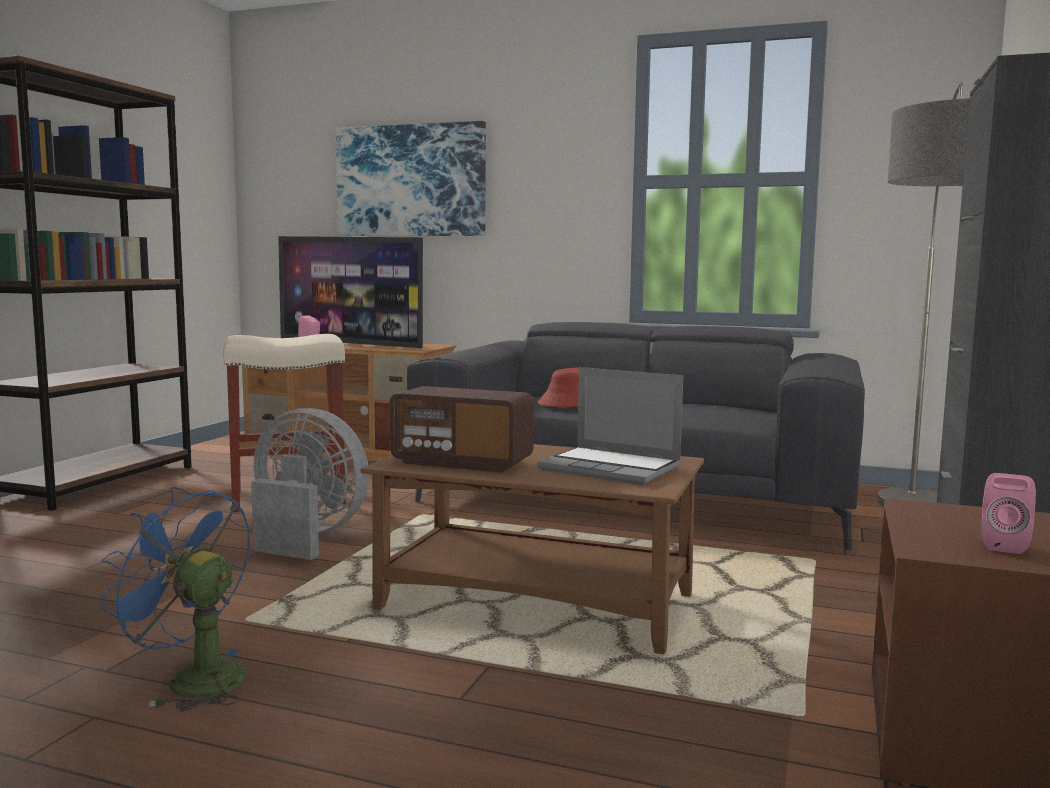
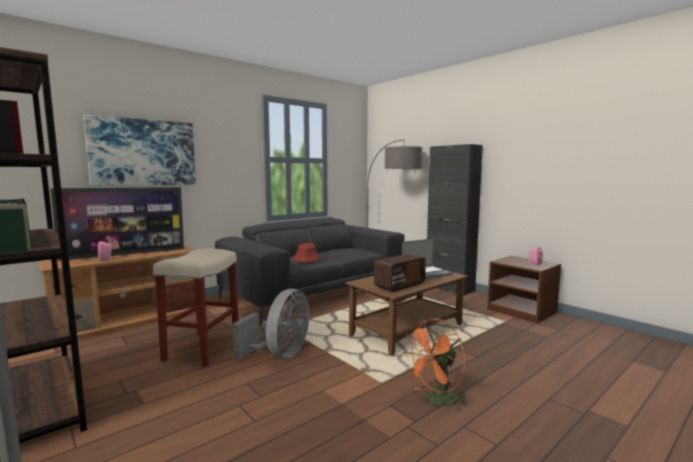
camera: 60 degrees left, 0 degrees up
blue fan [100,487,250,712] -> orange fan [404,318,468,412]
grey fan [251,408,369,560] -> grey fan turned 150 degrees clockwise [233,289,309,360]

